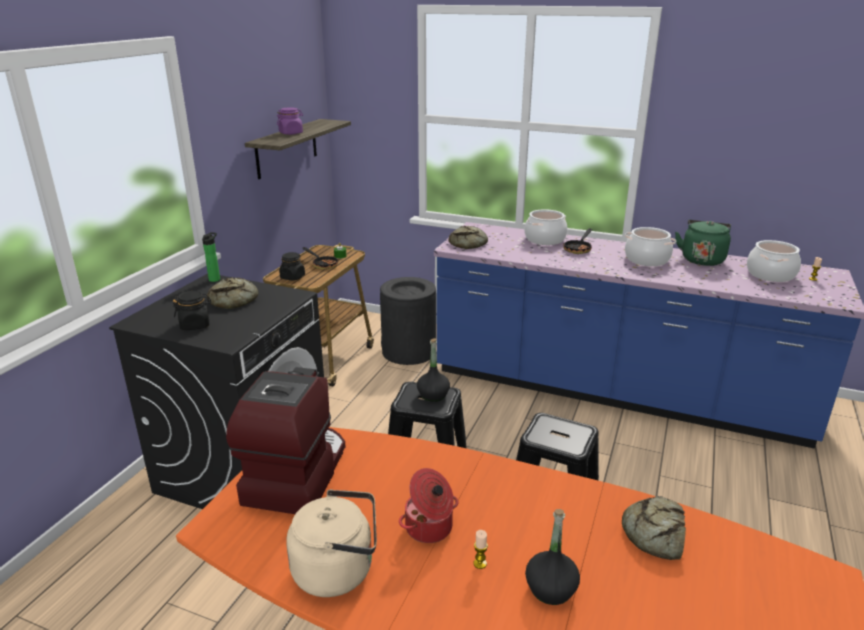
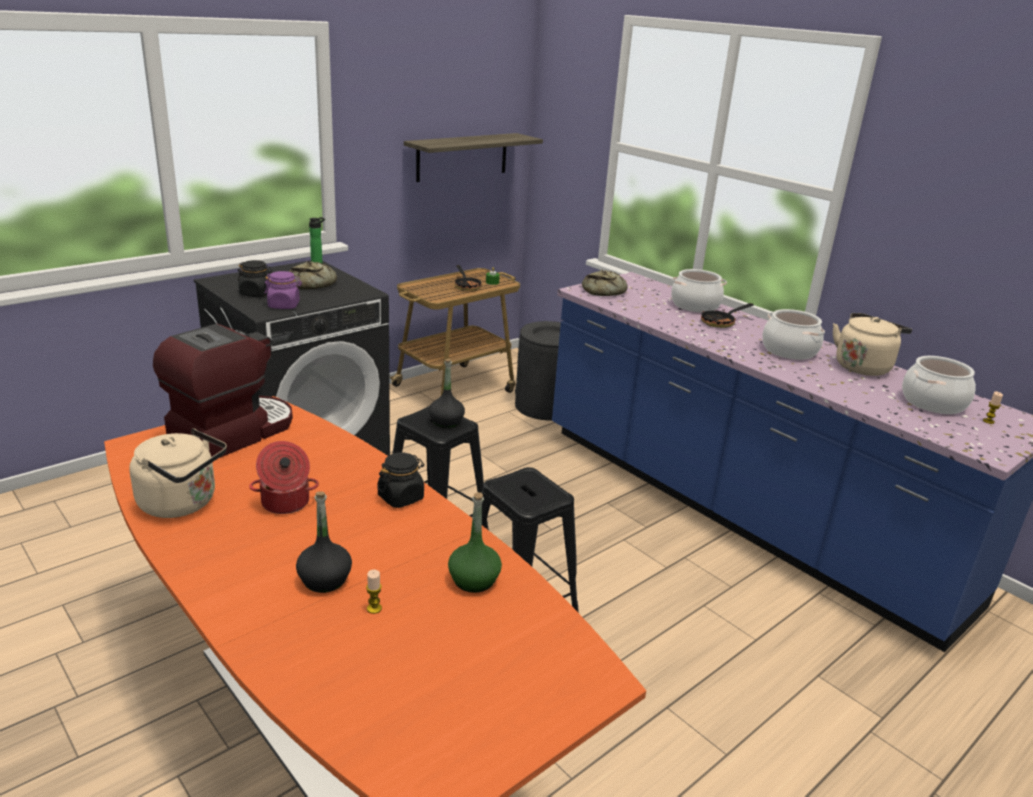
camera: 25 degrees right, 0 degrees up
purple jar [277,107,303,135] -> purple jar moved to [264,271,302,309]
black jar [279,252,305,281] -> black jar moved to [378,452,424,508]
candle [473,530,488,569] -> candle moved to [366,569,382,614]
bread [622,496,686,560] -> green bottle [448,492,502,593]
green kettle [675,220,731,266] -> beige kettle [833,313,912,376]

